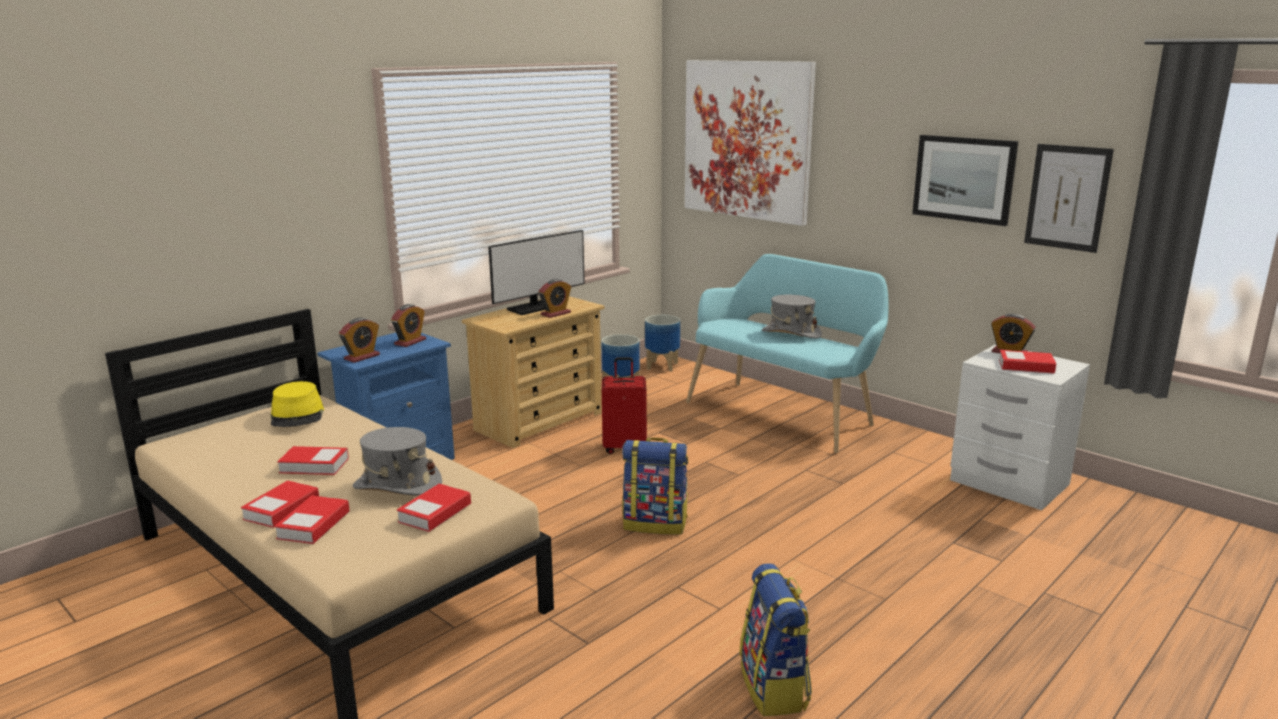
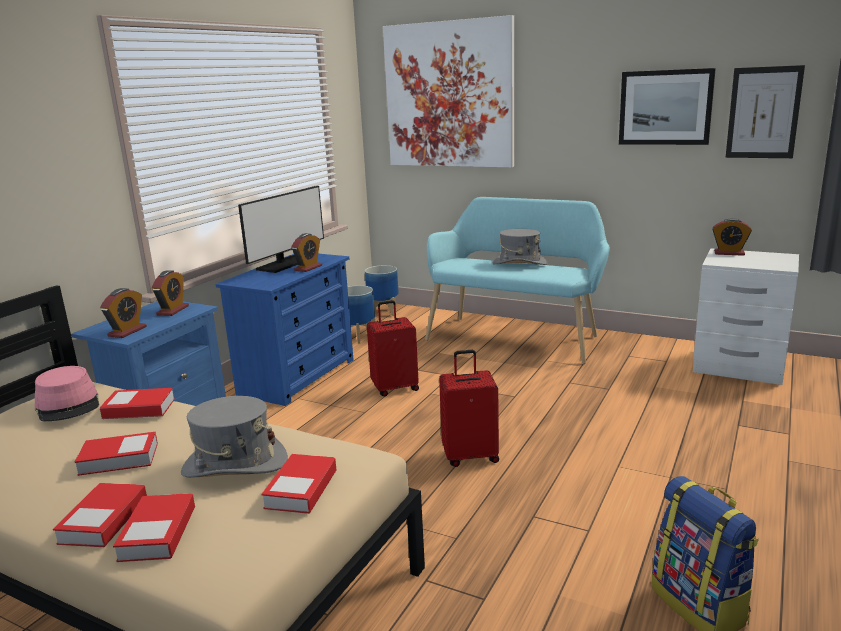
camera: 15 degrees left, 0 degrees up
yellow hat [270,381,324,427] -> pink hat [35,366,99,421]
beige dresser [462,296,605,448] -> blue dresser [216,254,354,406]
backpack [622,438,688,535] -> red suitcase [439,350,499,467]
book [999,350,1056,374] -> book moved to [100,388,175,419]

